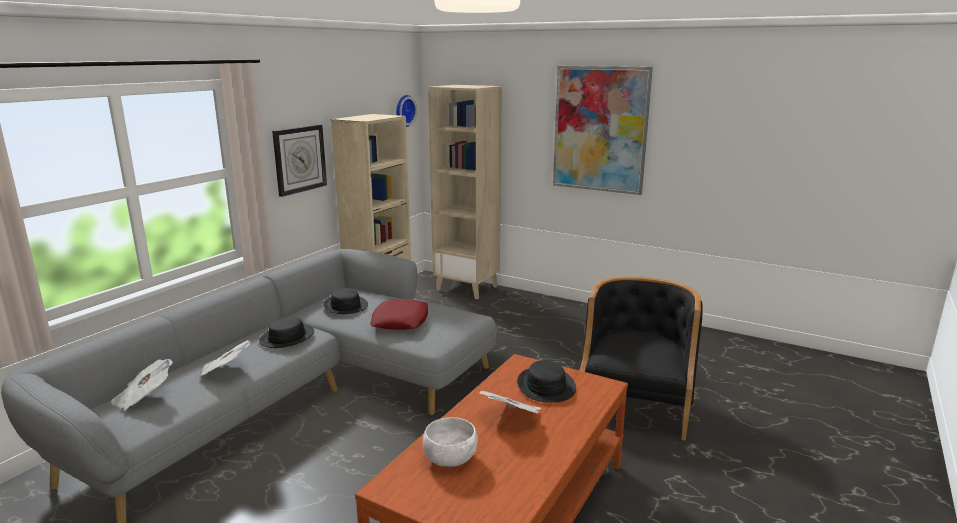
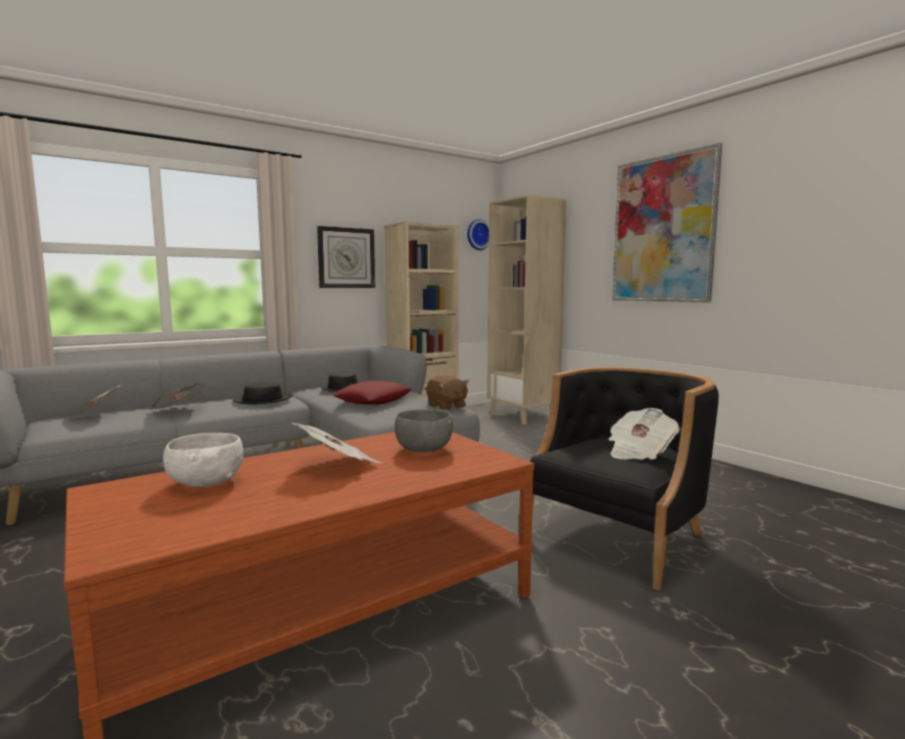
camera: 25 degrees right, 10 degrees down
black hat [517,360,576,403] -> grey bowl [395,409,453,452]
none -> brown plush toy [426,375,469,410]
none -> newspaper [609,408,679,460]

